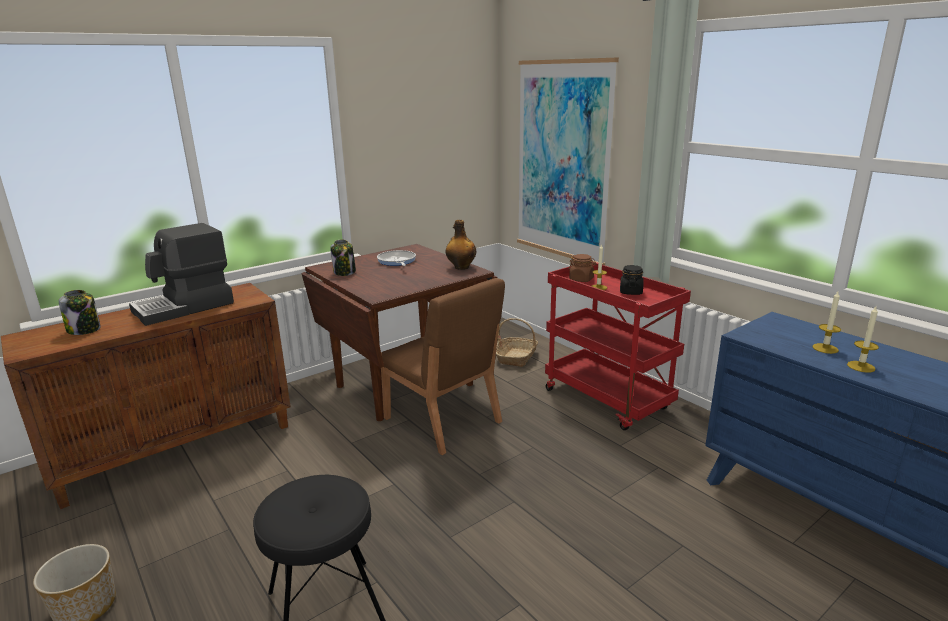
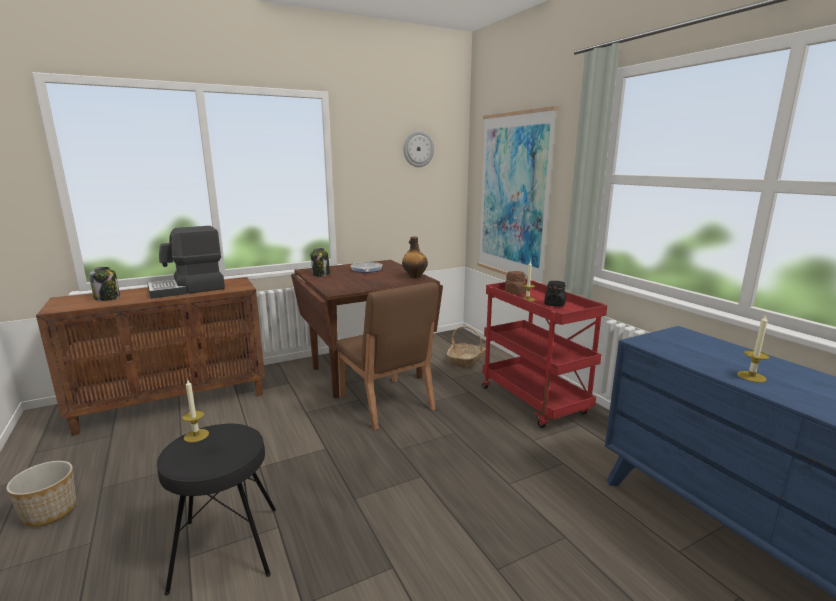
camera: 10 degrees right, 5 degrees down
candle [813,291,841,354] -> candle moved to [182,380,209,443]
none -> wall clock [404,131,434,167]

